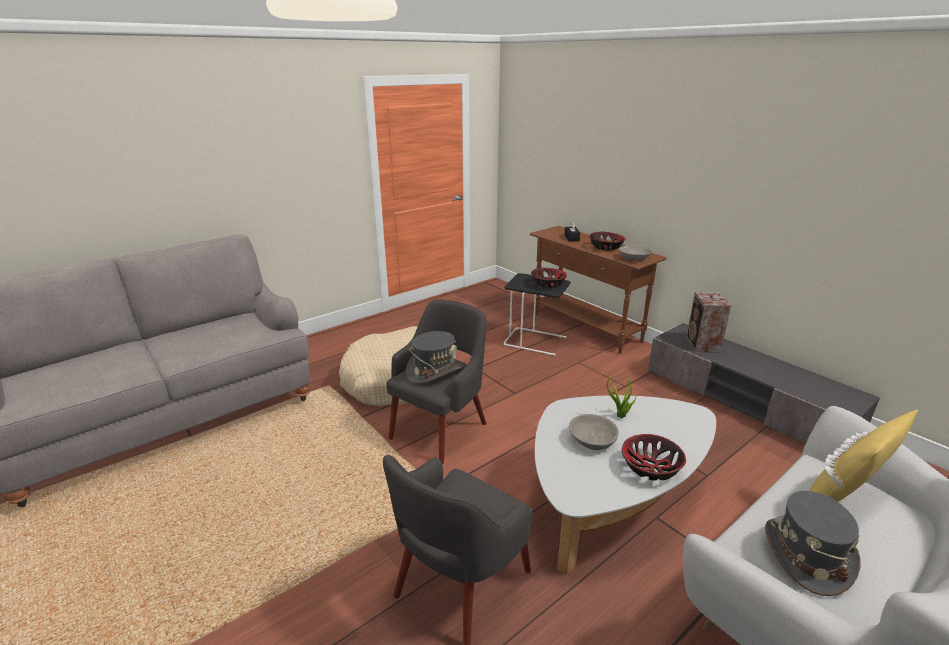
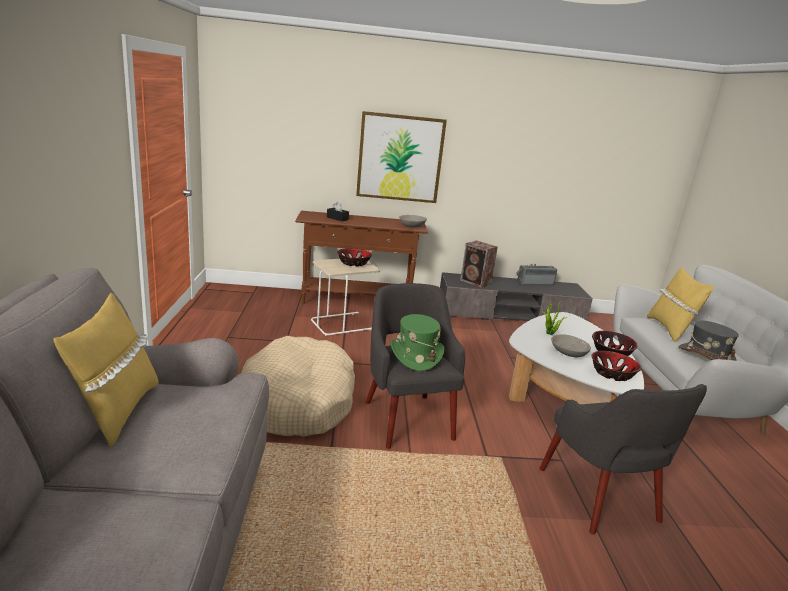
camera: 55 degrees left, 5 degrees down
grey hat [406,331,463,383] -> green hat [391,314,445,371]
black side table [504,273,570,356] -> beige side table [311,257,380,336]
bowl [589,232,626,251] -> bowl moved to [591,351,641,381]
none -> yellow pillow [54,293,159,448]
none -> picture [356,111,447,203]
none -> radio [516,264,557,286]

